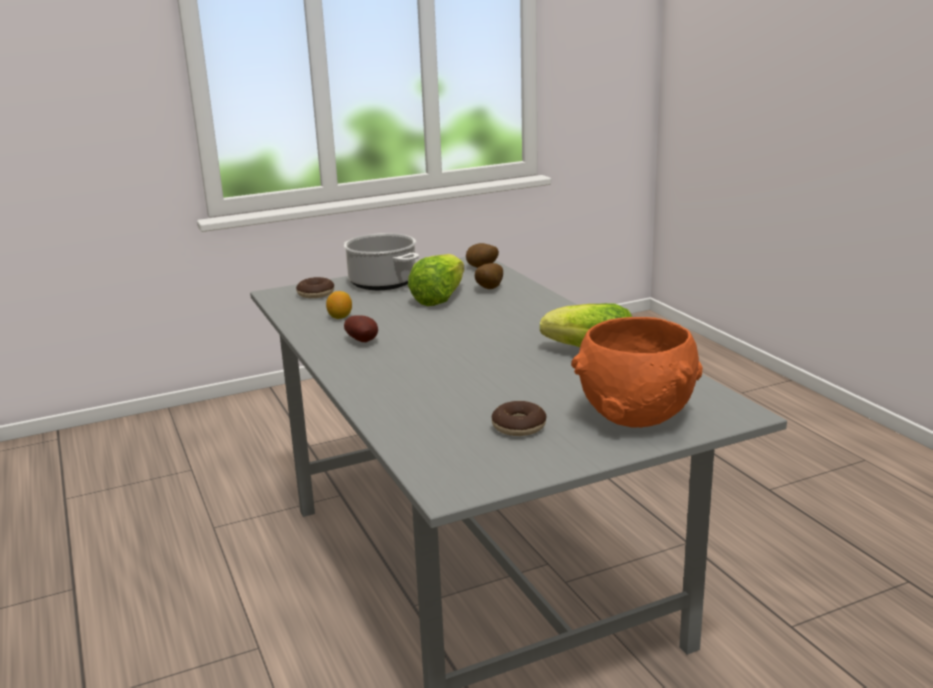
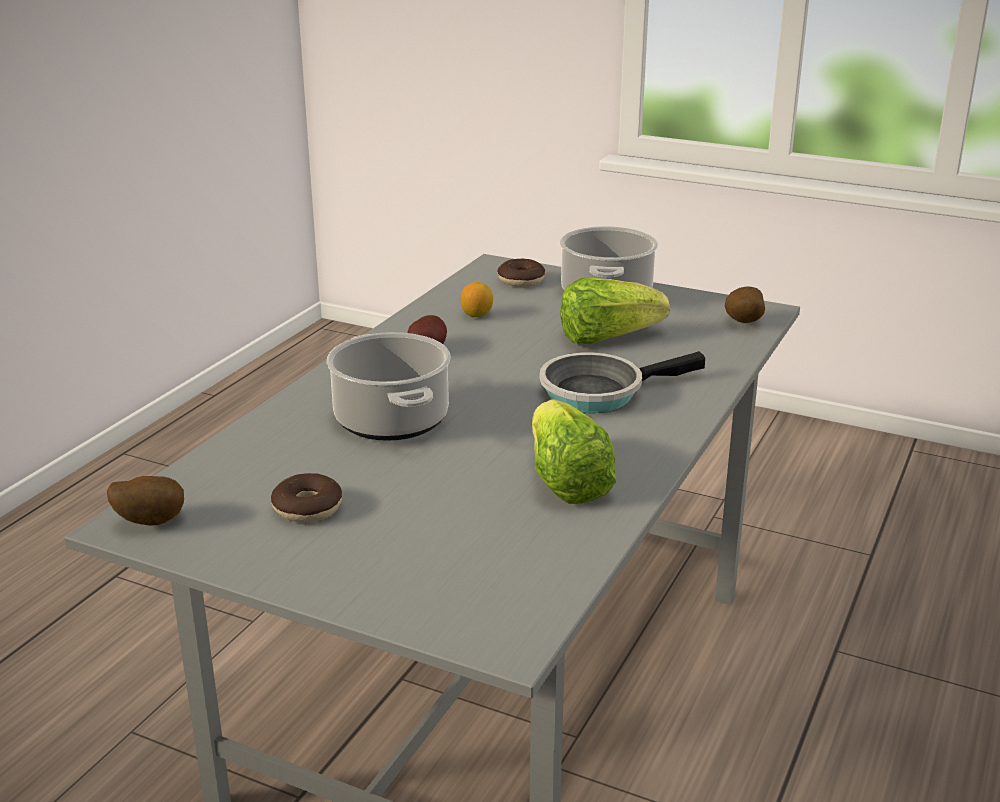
camera: 50 degrees right, 5 degrees up
potato [475,263,503,289] -> potato moved to [107,476,184,525]
orange bowl [571,317,703,428] -> none
none -> cooking pot [327,332,451,441]
none -> frying pan [539,351,705,413]

